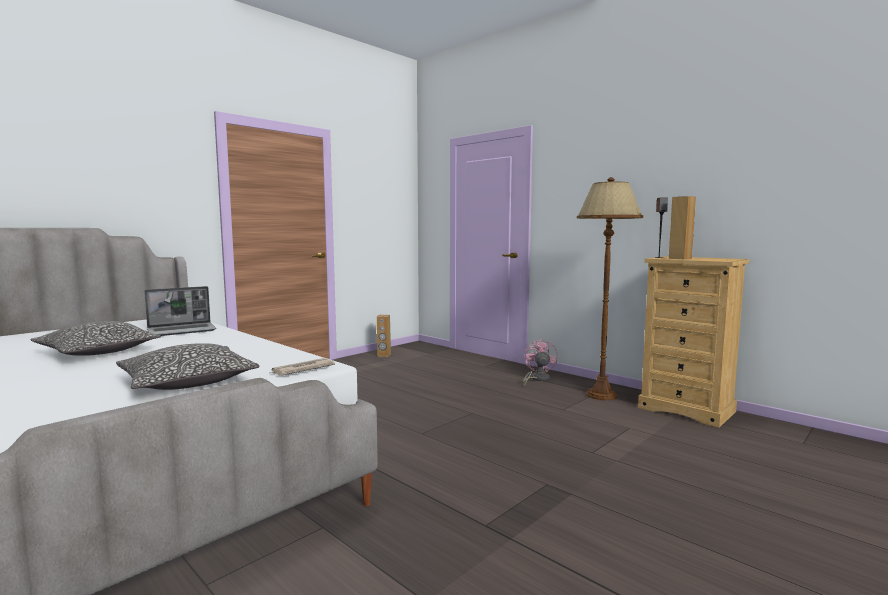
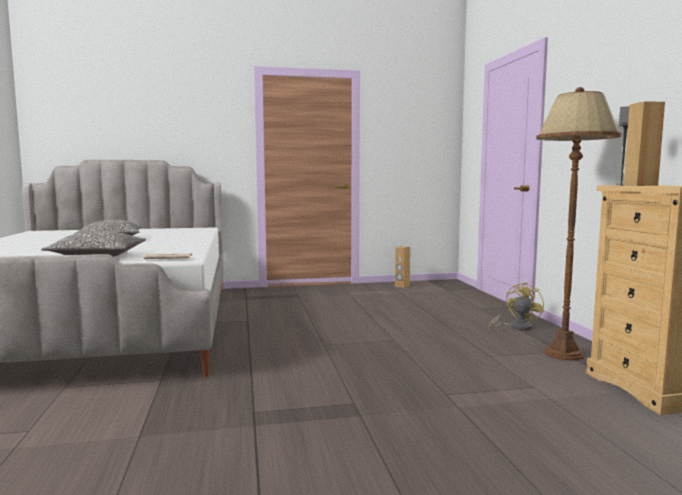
camera: 35 degrees right, 0 degrees up
laptop [144,286,216,336] -> none
pink fan [522,339,558,387] -> yellow fan [488,282,544,331]

